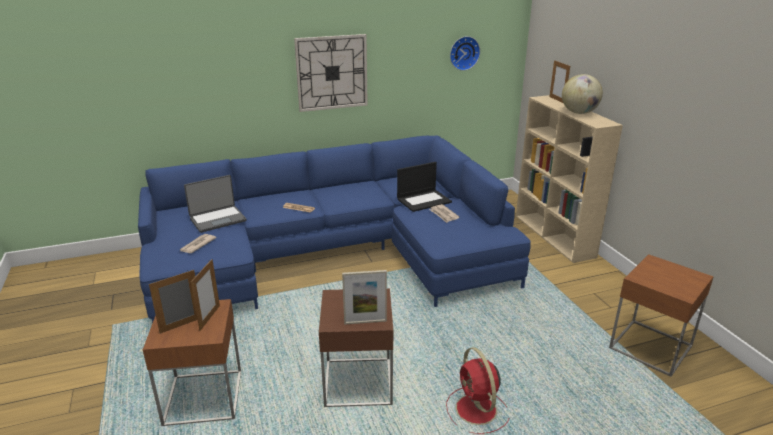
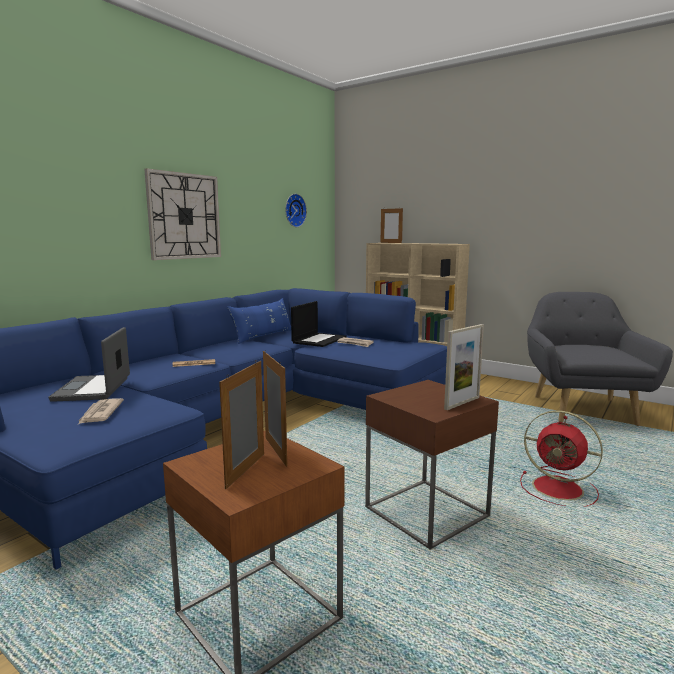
camera: 35 degrees left, 15 degrees down
laptop [184,175,247,233] -> laptop turned 150 degrees clockwise [48,327,130,402]
globe [562,74,603,114] -> none
brown side table [609,254,714,377] -> grey armchair [527,292,673,426]
none -> blue pillow [227,298,291,344]

